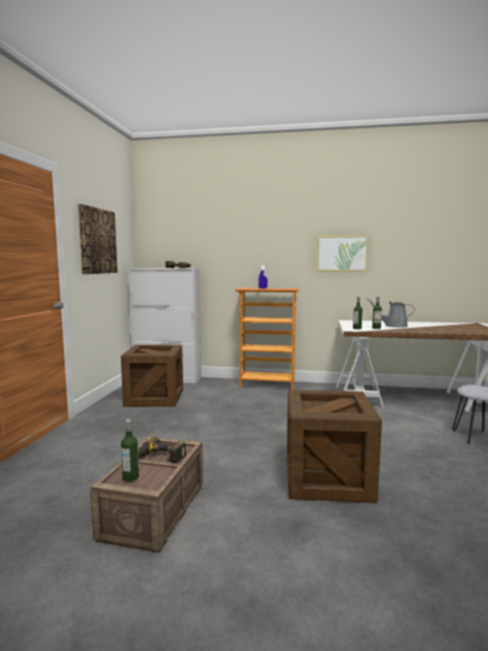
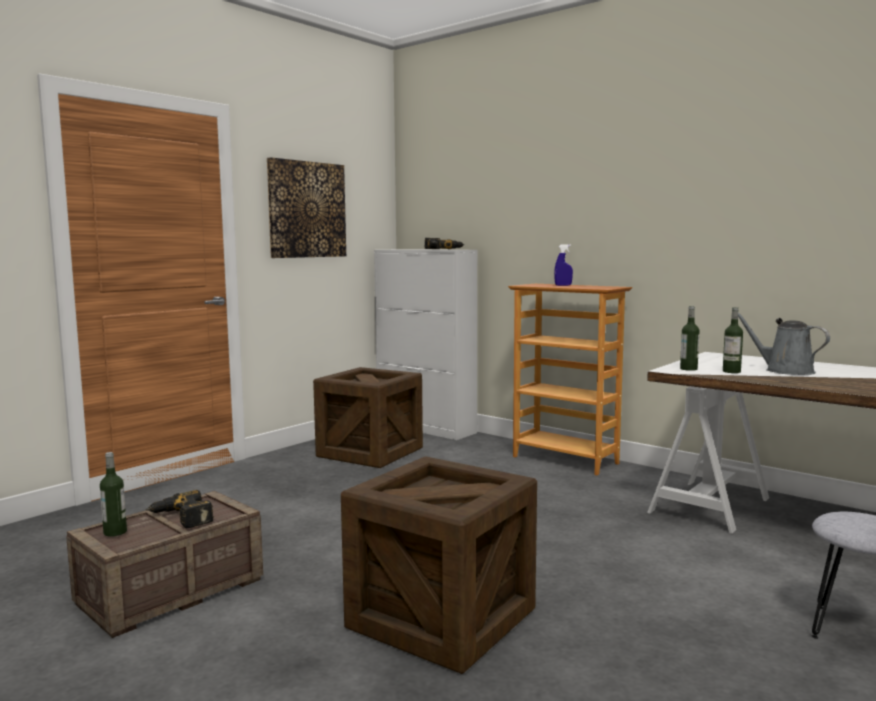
camera: 30 degrees right, 0 degrees up
picture [316,235,369,272] -> none

